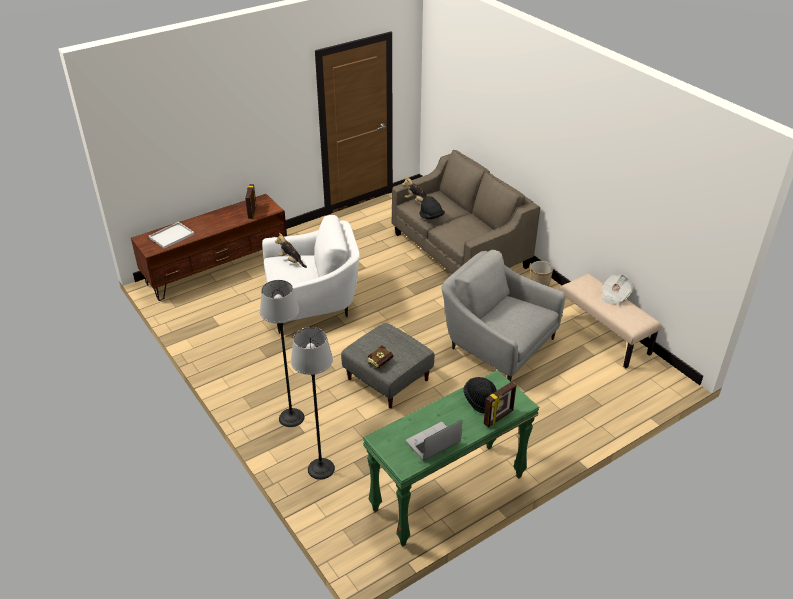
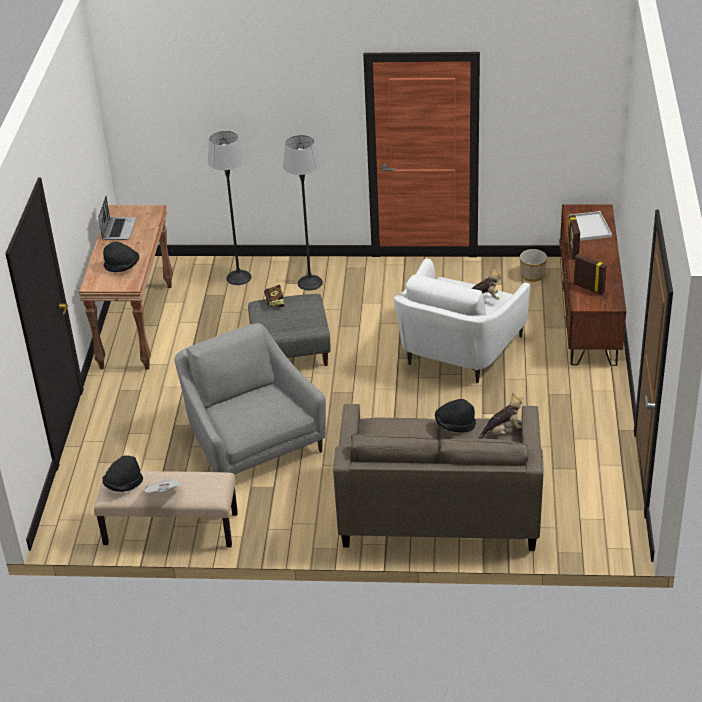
camera: 130 degrees right, 0 degrees up
green console table [363,370,539,546] -> brown console table [79,205,173,370]
grey armchair [441,250,566,382] -> grey armchair turned 105 degrees counterclockwise [175,323,326,475]
picture frame [484,381,516,427] -> picture frame moved to [568,215,580,260]
planter [530,261,553,286] -> planter moved to [520,249,547,282]
none -> black hat [102,455,143,492]

